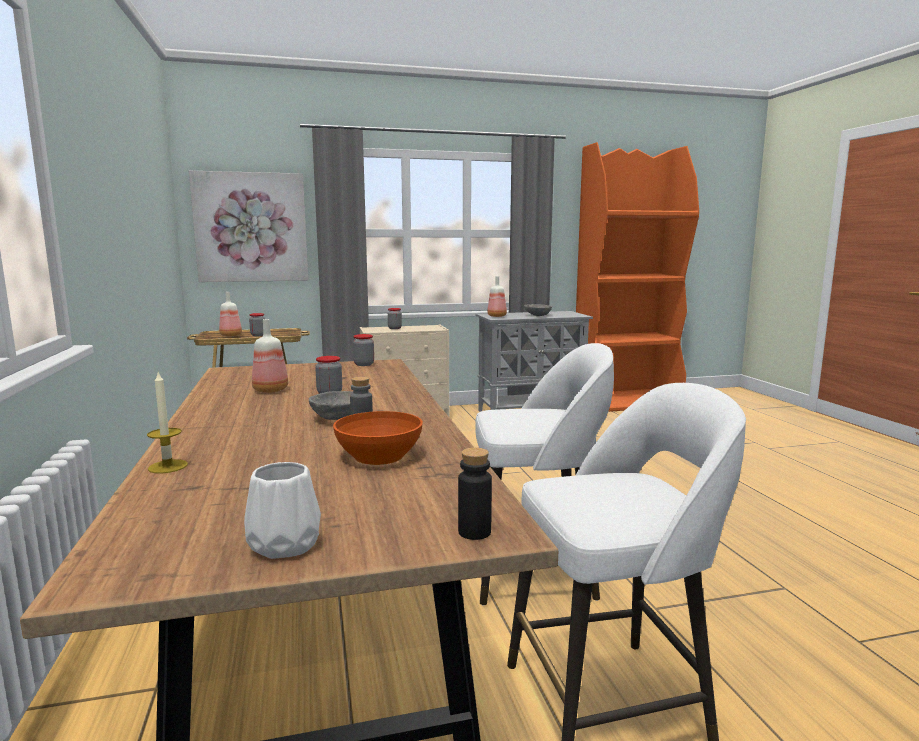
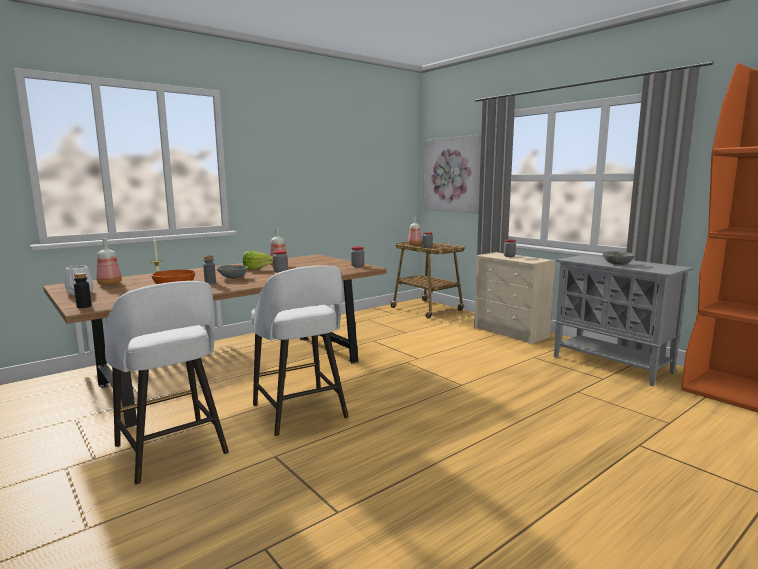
camera: 65 degrees right, 0 degrees up
bottle [487,276,507,317] -> bottle moved to [96,239,122,285]
none -> lettuce [243,251,273,270]

